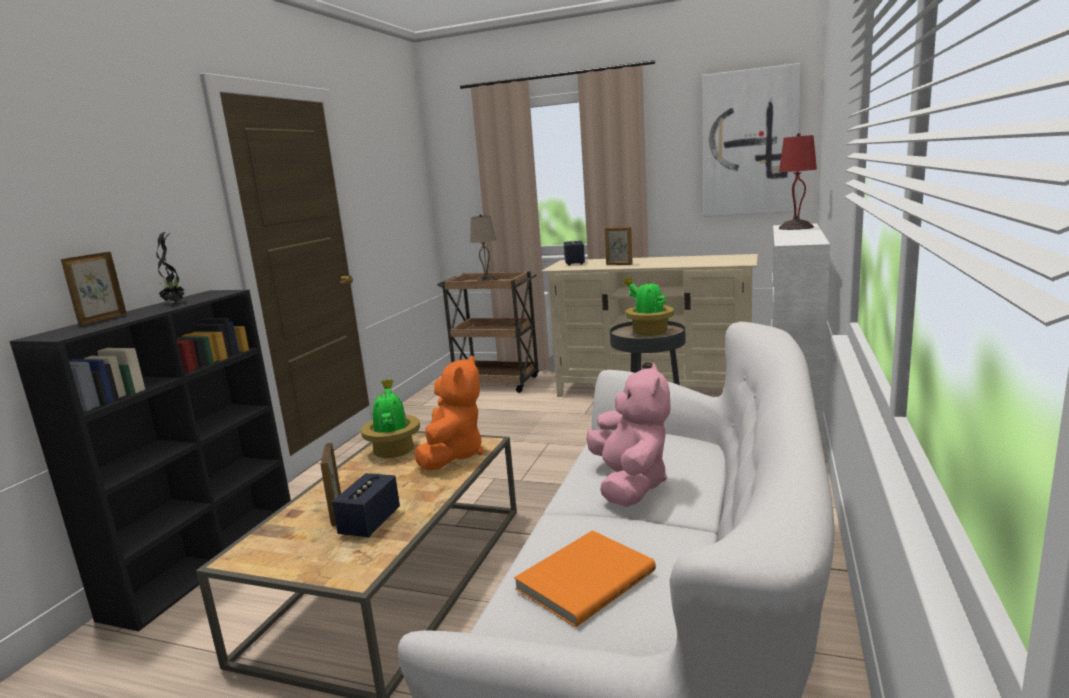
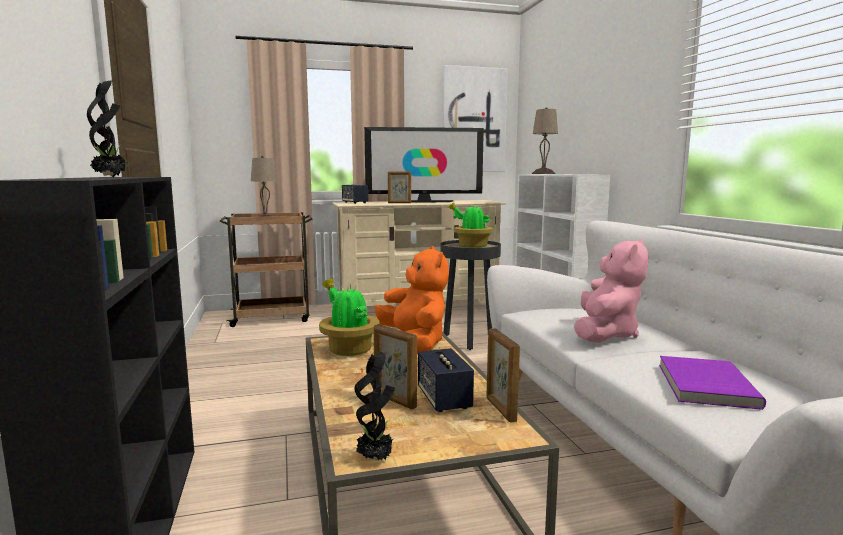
camera: 35 degrees left, 5 degrees down
picture frame [61,252,127,325] -> picture frame moved to [486,328,520,423]
orange book [514,530,656,628] -> purple book [659,356,766,410]
pink plush toy [586,363,671,507] -> pink plush toy turned 60 degrees clockwise [574,238,648,343]
red table lamp [779,133,817,230] -> beige table lamp [532,107,558,174]
none -> potted plant [354,352,395,461]
none -> television [364,127,484,203]

